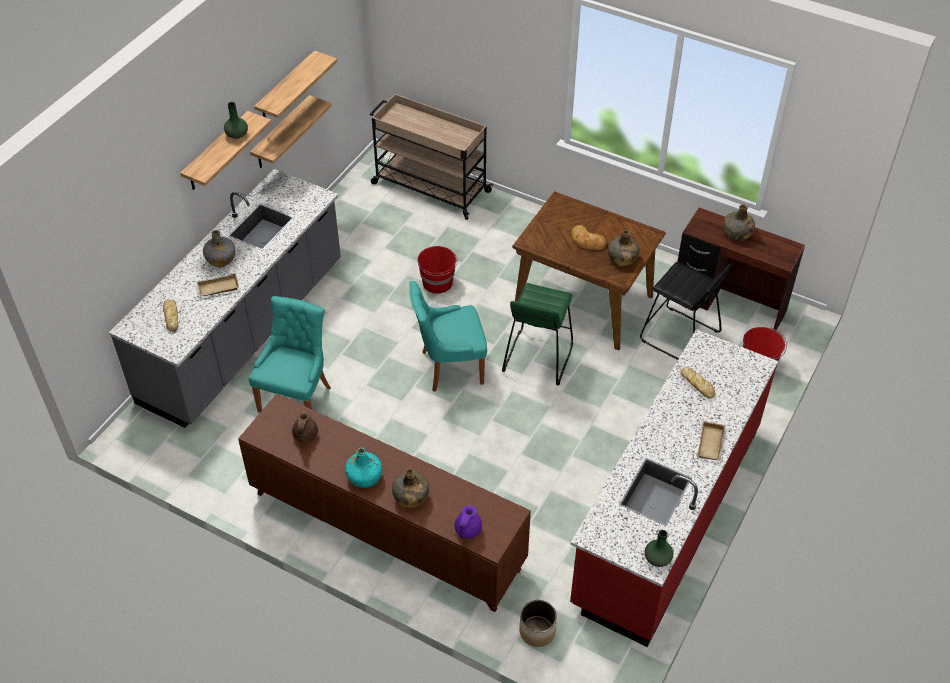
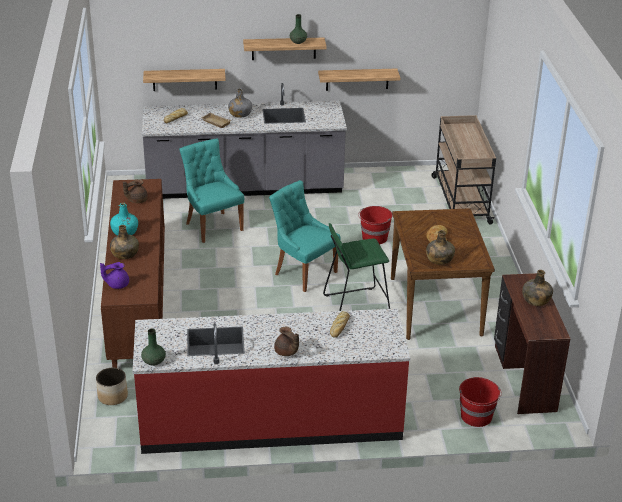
camera: 55 degrees right, 15 degrees down
turquoise chair [249,296,331,412] -> turquoise chair turned 105 degrees counterclockwise [179,139,244,243]
shelf [254,51,338,118] -> shelf moved to [143,69,226,91]
black stool [640,262,732,360] -> none
beige tray [698,421,726,460] -> brown teapot [274,327,299,356]

